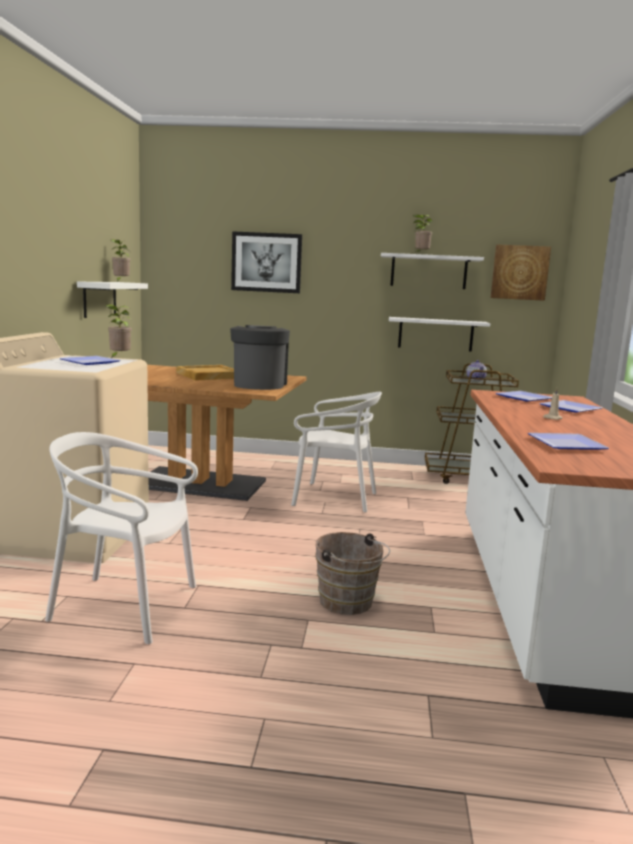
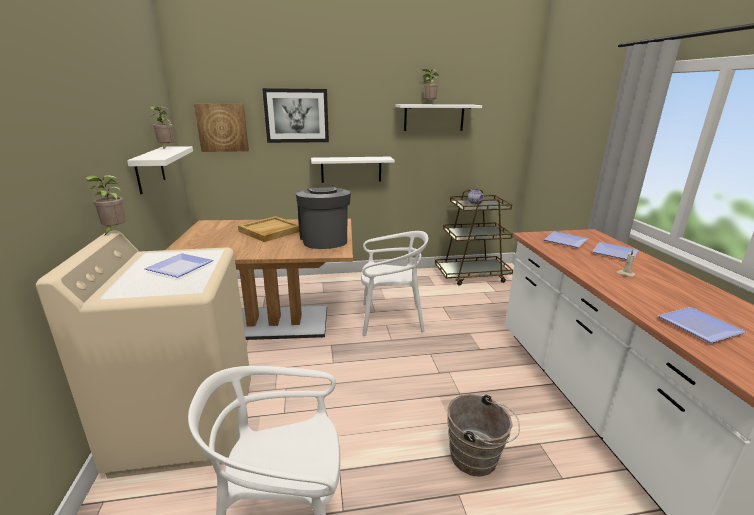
camera: 15 degrees left, 10 degrees up
potted plant [105,304,132,358] -> potted plant moved to [84,175,126,235]
white shelf [389,317,490,352] -> white shelf moved to [311,157,395,183]
picture [491,244,551,301] -> picture moved to [194,104,249,152]

